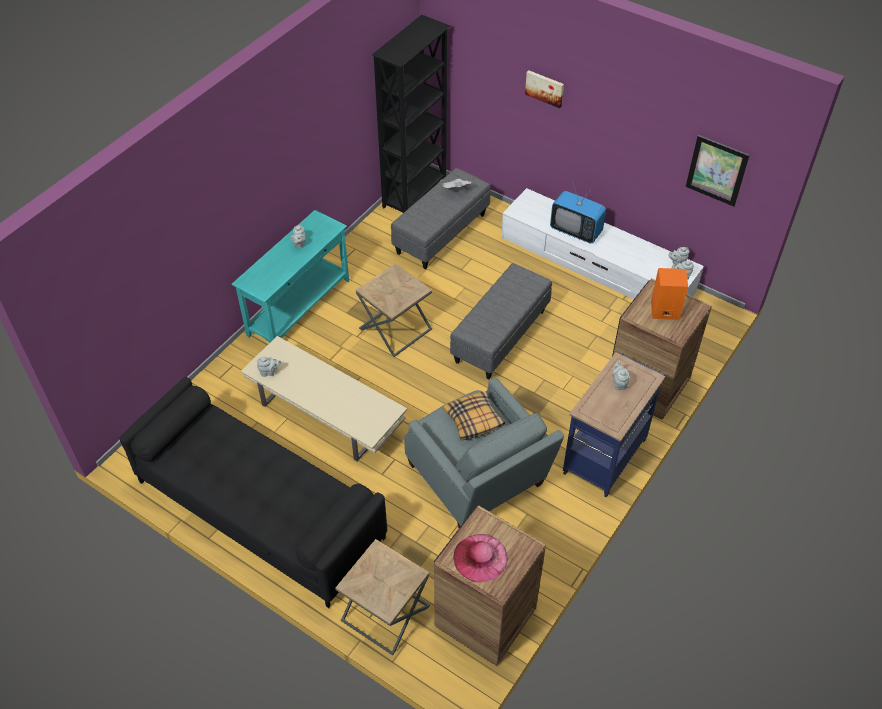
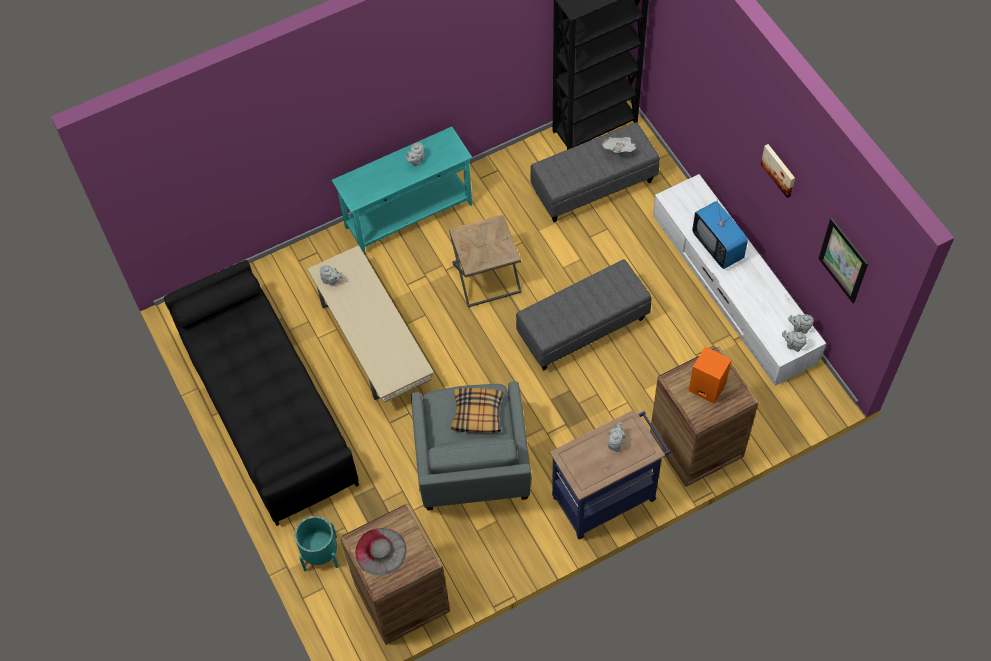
camera: 30 degrees right, 10 degrees up
brown side table [335,539,430,655] -> turquoise planter [295,516,339,571]
pink hat [453,534,508,583] -> grey hat [355,528,406,576]
picture [525,70,564,108] -> picture moved to [761,144,795,198]

